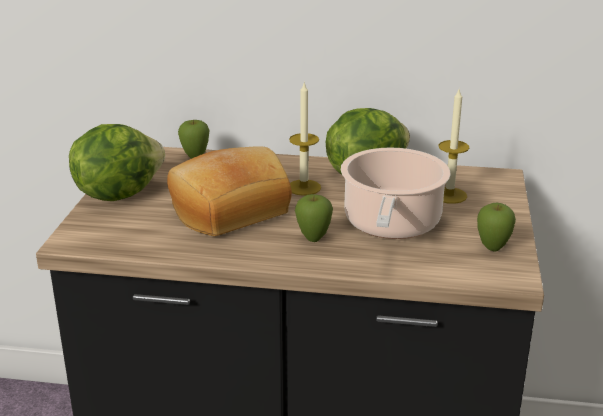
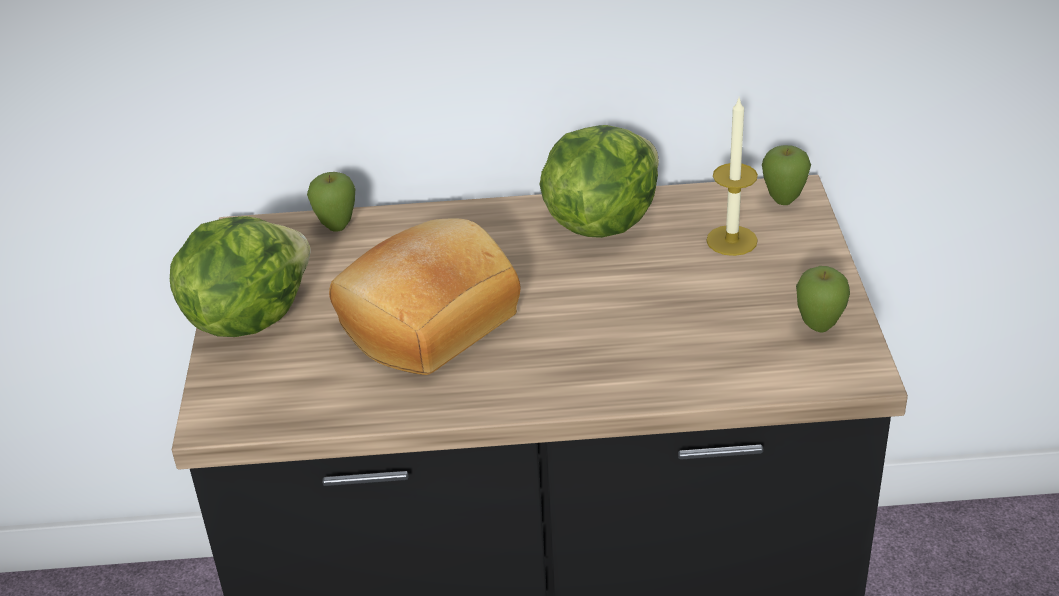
camera: 10 degrees left, 10 degrees up
candle [289,81,321,196] -> none
apple [295,194,333,242] -> apple moved to [762,145,811,205]
cooking pot [341,148,451,239] -> none

